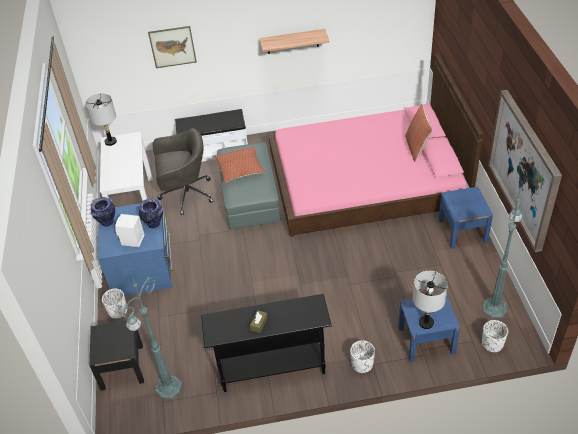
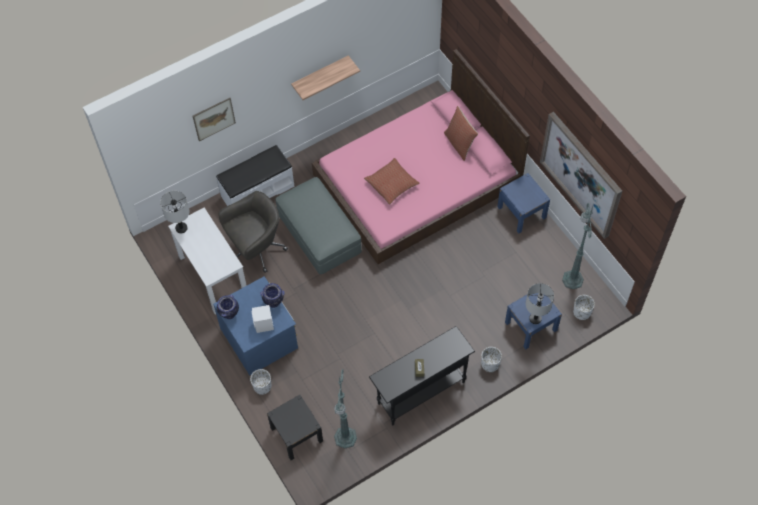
camera: 25 degrees left, 15 degrees up
pillow [215,146,265,182] -> pillow moved to [364,158,420,205]

